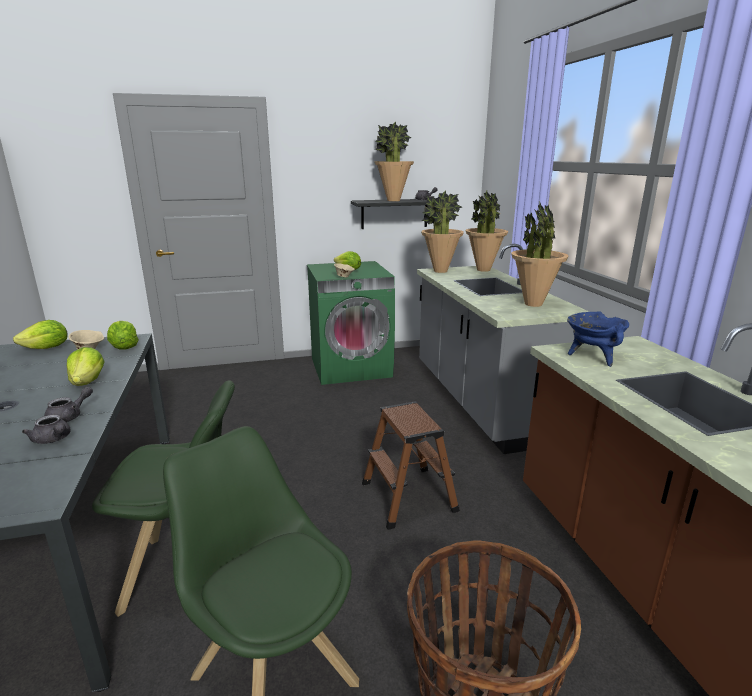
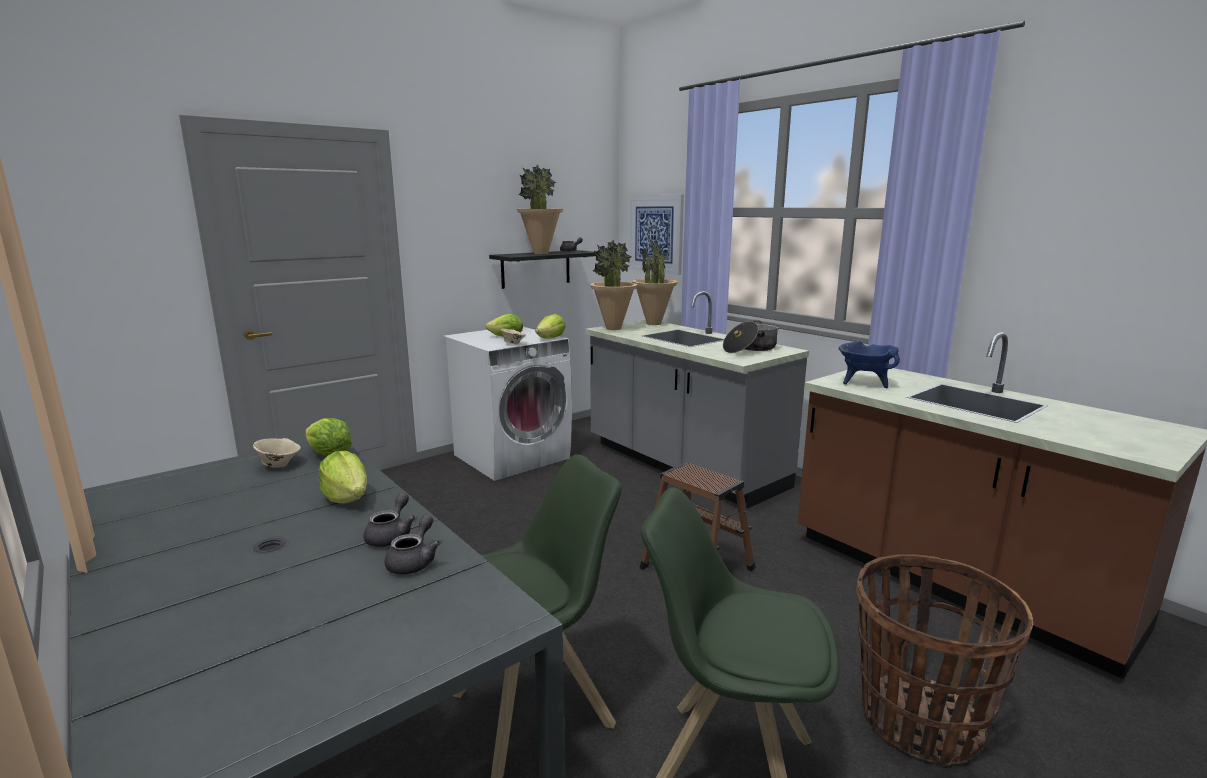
camera: 25 degrees left, 5 degrees down
lettuce [13,320,68,349] -> lettuce moved to [535,314,566,339]
grey teapot [22,415,71,444] -> grey teapot turned 90 degrees counterclockwise [385,514,440,575]
green washing machine [307,261,395,385] -> white washing machine [443,327,572,481]
potted plant [511,203,568,307] -> cooking pot [723,320,779,353]
none -> picture [628,195,684,275]

